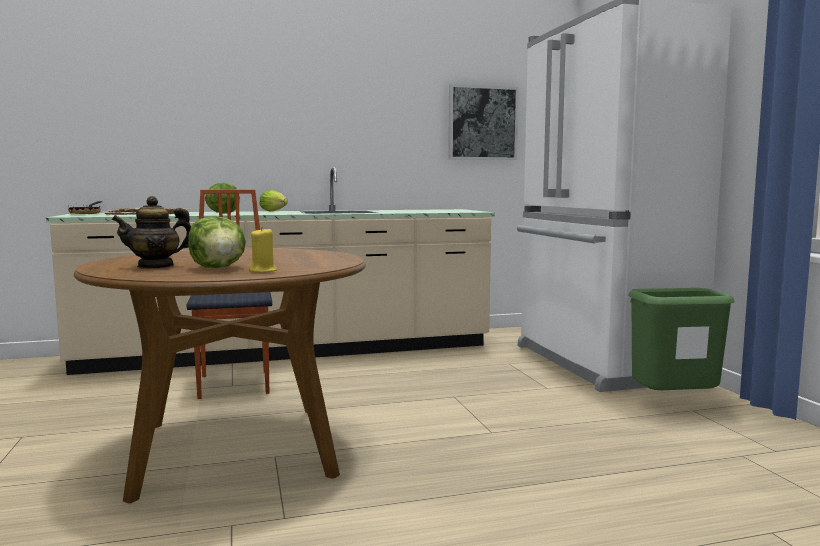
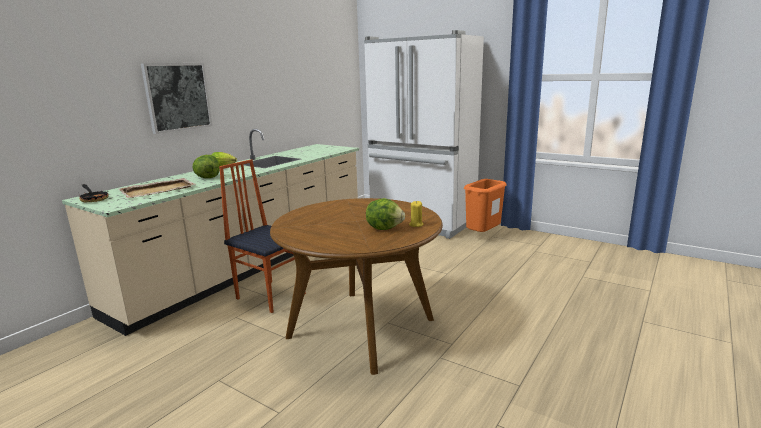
camera: 40 degrees left, 10 degrees up
teapot [111,196,191,269] -> none
picture [448,84,519,160] -> picture moved to [141,63,212,134]
green trash can [628,288,735,390] -> orange trash can [464,179,506,232]

